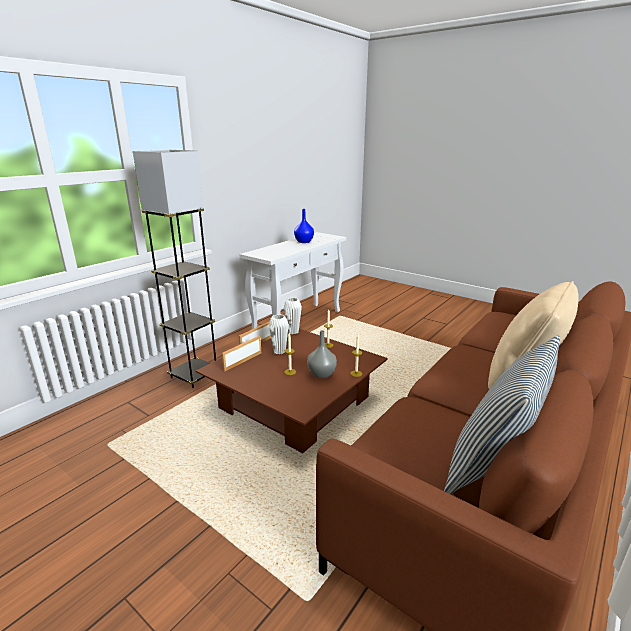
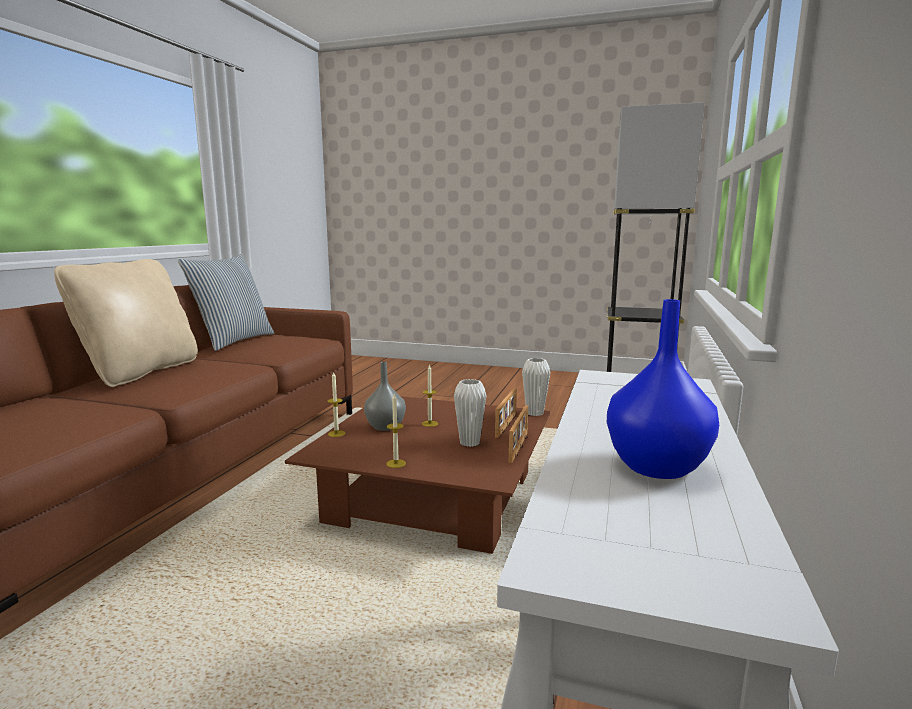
camera: 160 degrees right, 10 degrees down
white vase [284,298,302,334] -> white vase moved to [522,358,551,416]

